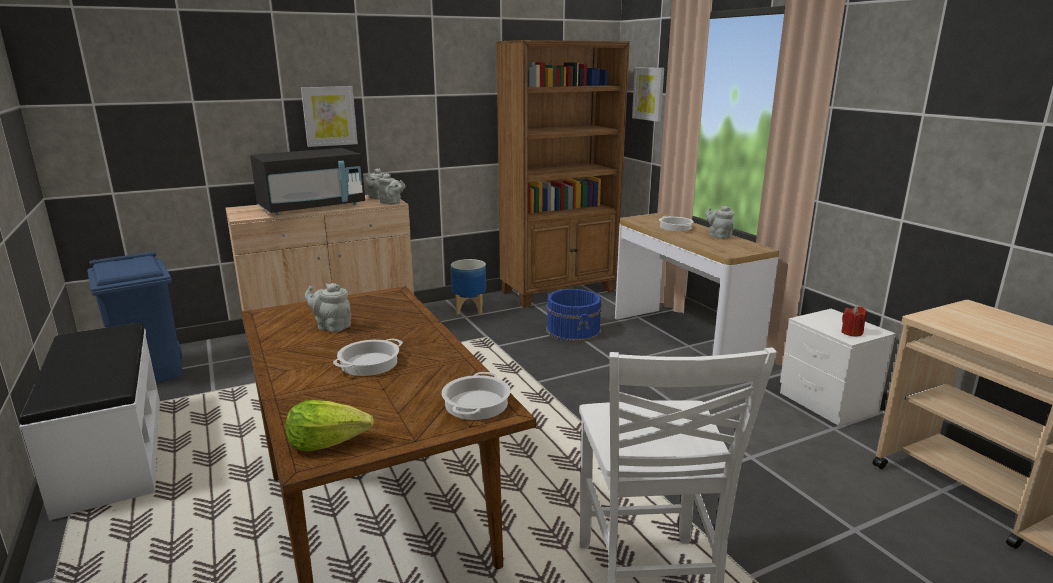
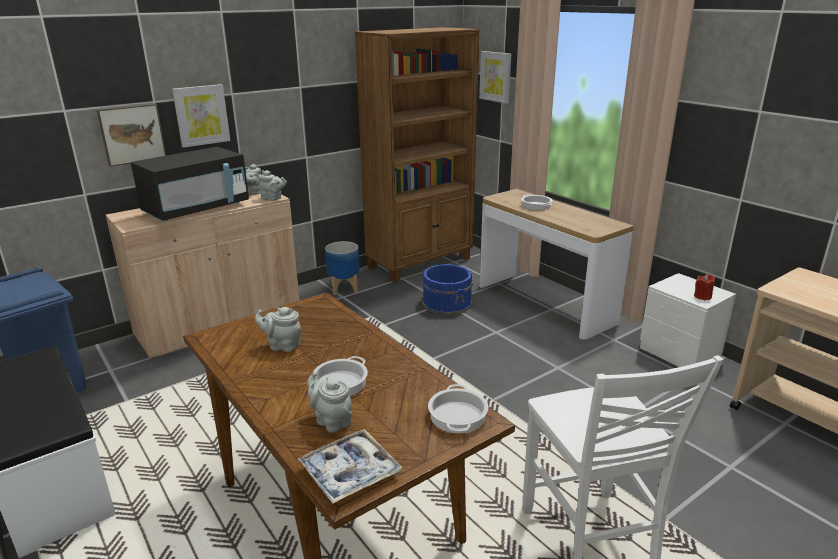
camera: 10 degrees left, 5 degrees up
lettuce [285,400,374,451] -> tray [297,429,402,504]
grey teapot [705,206,735,239] -> grey teapot moved to [307,371,352,433]
none -> picture [96,103,166,166]

